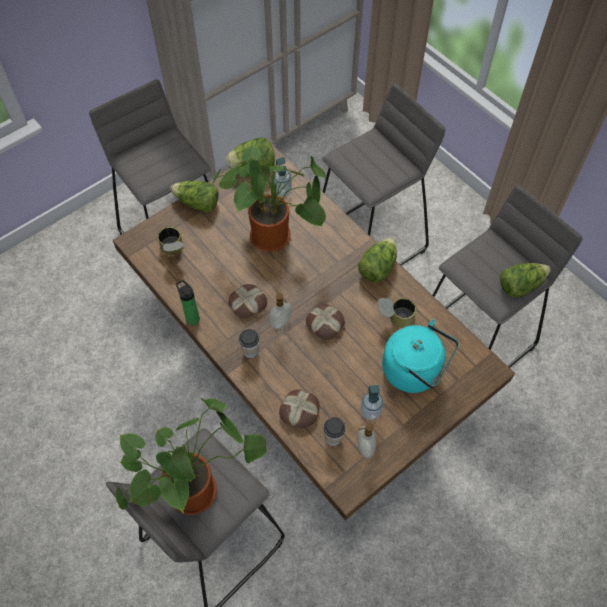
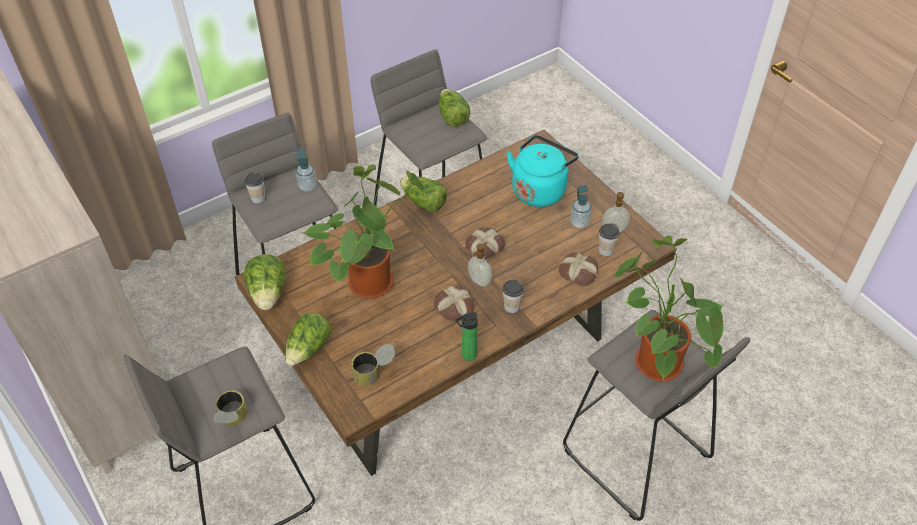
camera: 85 degrees left, 10 degrees down
soap dispenser [274,157,292,196] -> soap dispenser moved to [296,149,317,192]
can [377,298,417,328] -> can moved to [213,390,248,425]
none -> cup [245,172,265,203]

